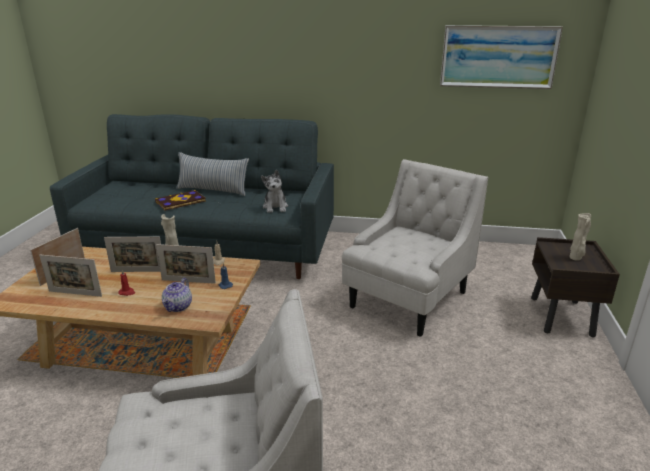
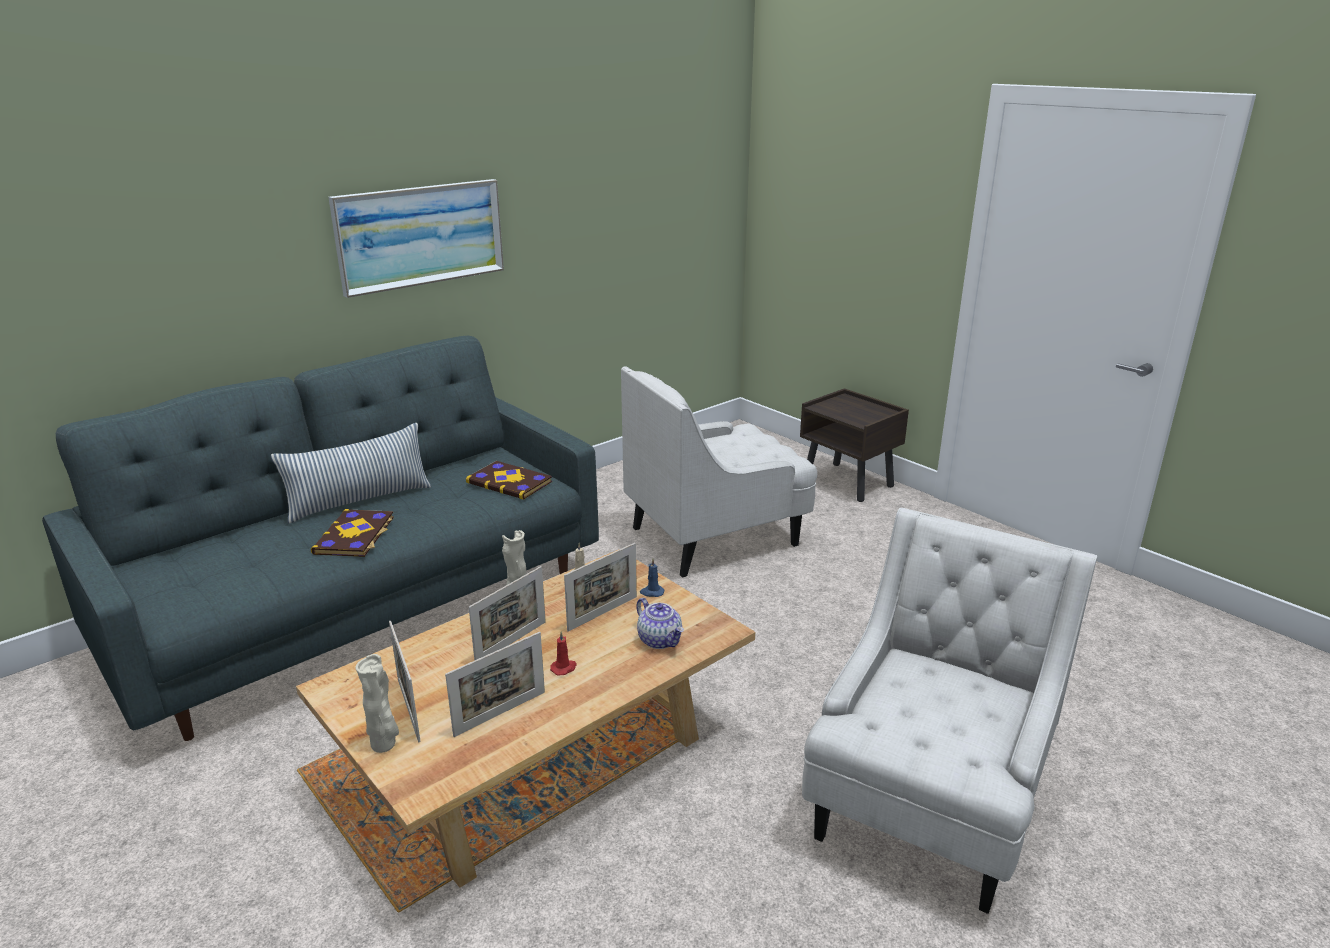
camera: 50 degrees left, 0 degrees up
plush toy [261,170,288,213] -> book [466,461,552,500]
white armchair [342,159,488,337] -> white armchair turned 105 degrees counterclockwise [621,366,817,577]
picture [440,25,563,89] -> picture moved to [328,179,504,298]
beige vase [570,213,591,261] -> beige vase moved to [356,654,399,753]

